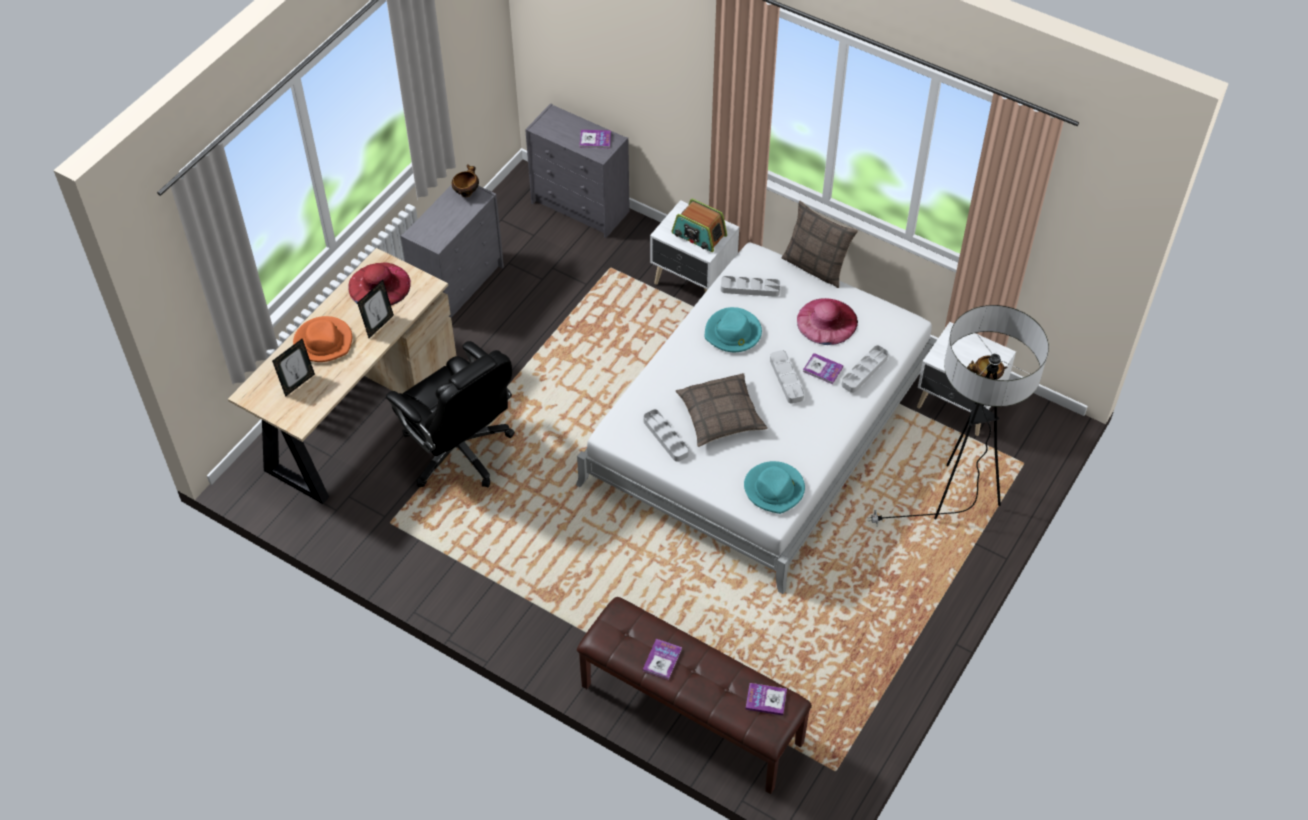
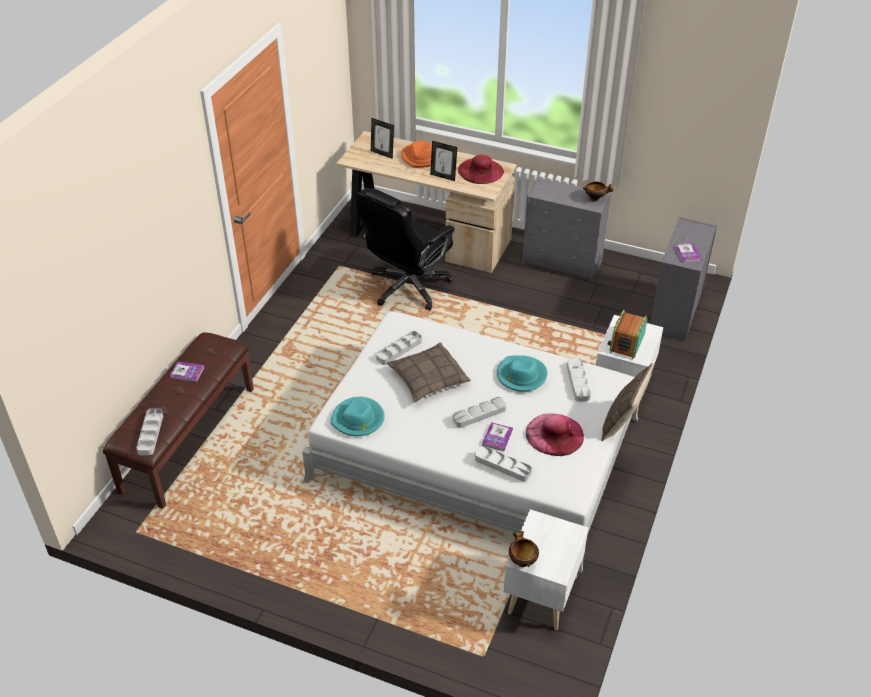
camera: 80 degrees right, 10 degrees down
book [745,683,787,715] -> grey tray [136,408,163,456]
floor lamp [868,305,1049,526] -> none

